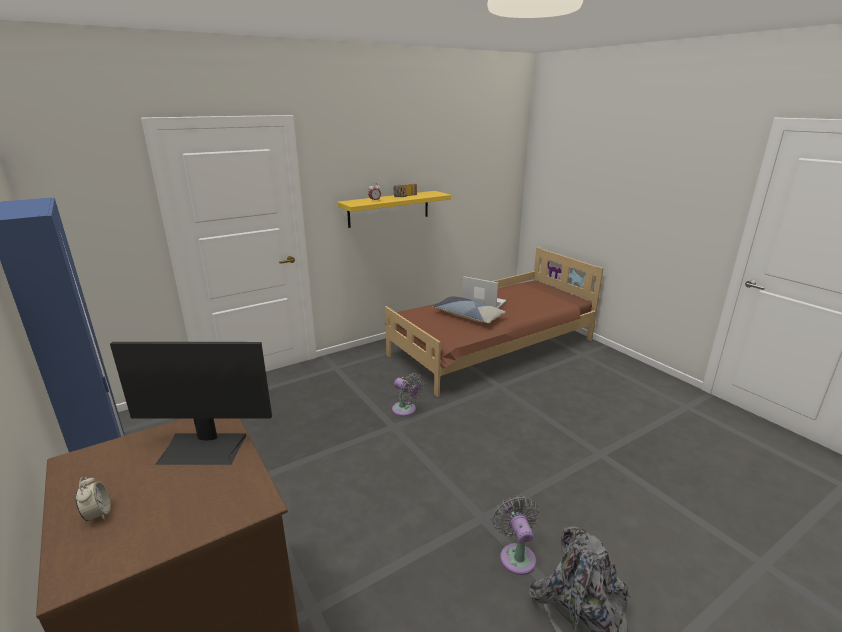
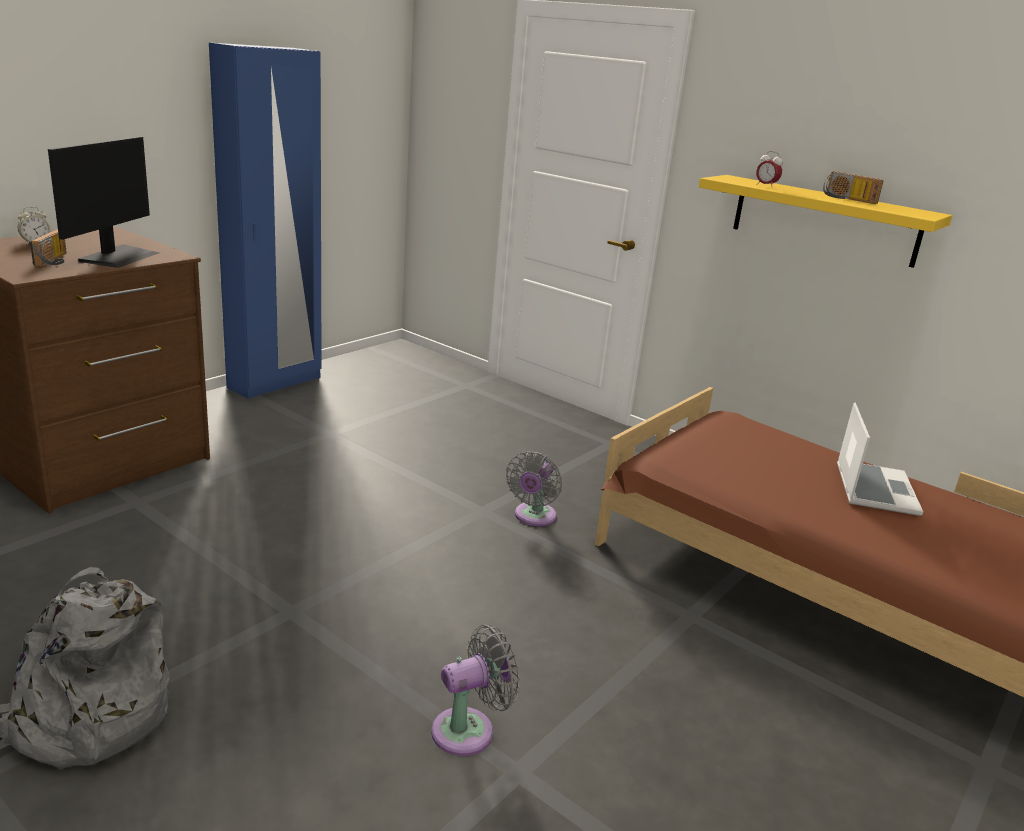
camera: 70 degrees right, 0 degrees up
monitor [110,342,272,465] -> monitor turned 150 degrees counterclockwise [48,136,160,268]
pillow [432,296,506,323] -> none
grey fan [492,496,539,575] -> grey fan moved to [431,625,519,756]
none -> radio [30,229,67,267]

